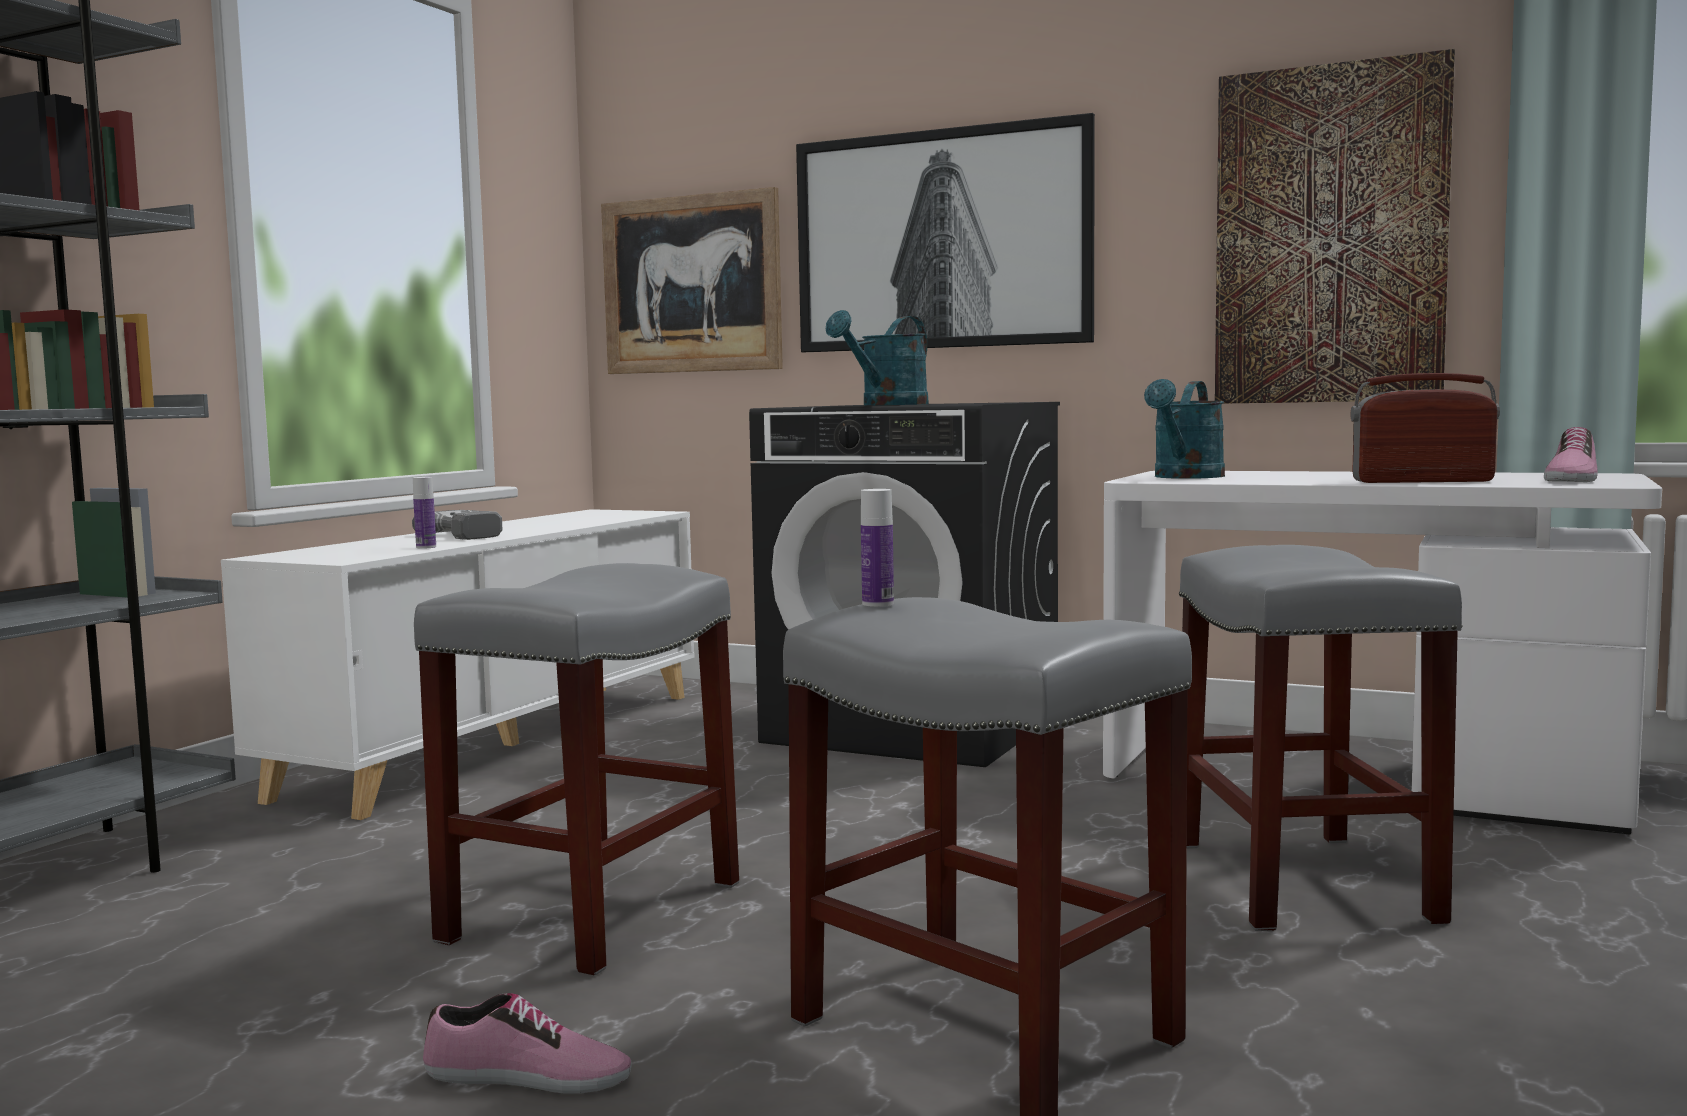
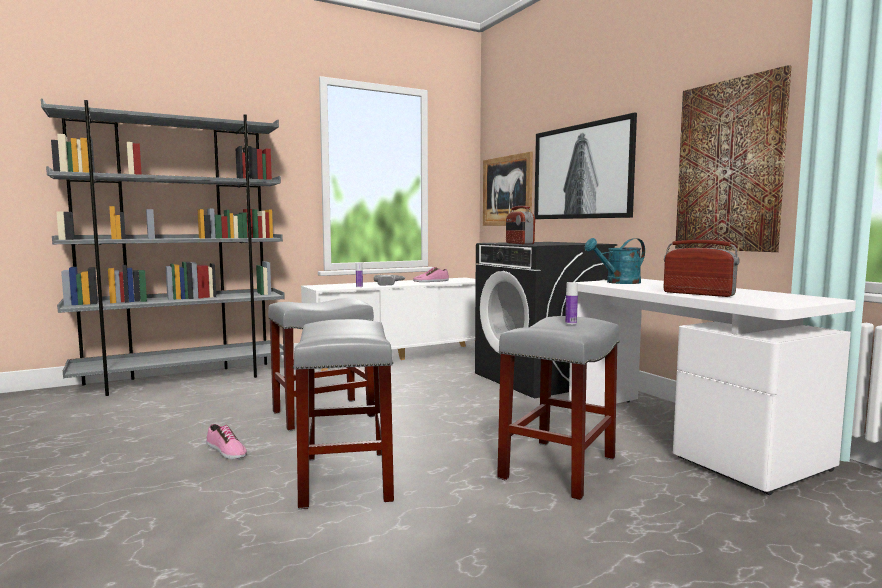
camera: 35 degrees right, 0 degrees up
turquoise watering can [826,310,929,406] -> radio [506,206,535,244]
bottle [861,489,894,607] -> bottle moved to [565,282,578,324]
shoe [1544,427,1598,482] -> shoe moved to [413,267,449,282]

